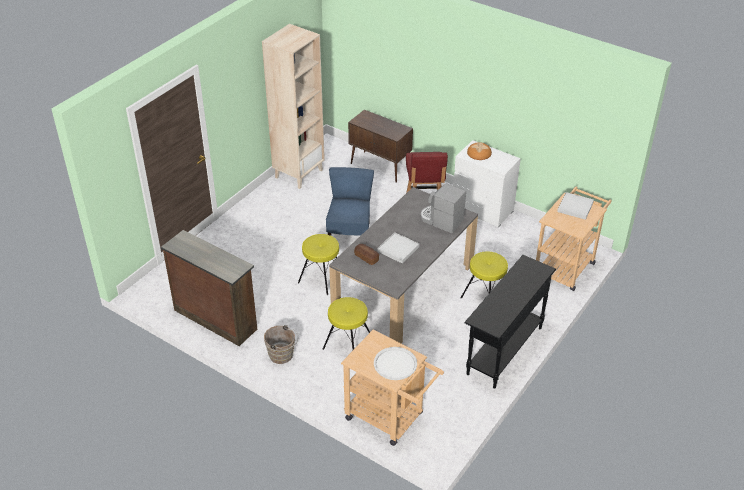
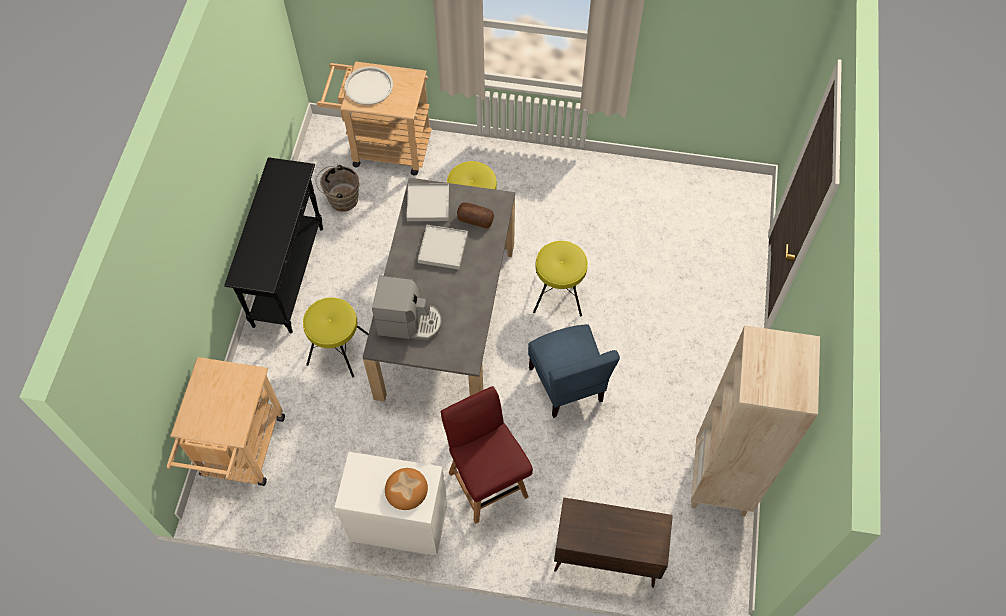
camera: 155 degrees right, 20 degrees up
brown dresser [161,230,257,346] -> none
brown bucket [264,325,298,364] -> brown bucket moved to [315,164,359,212]
white tray [557,192,594,220] -> white tray moved to [407,183,449,221]

